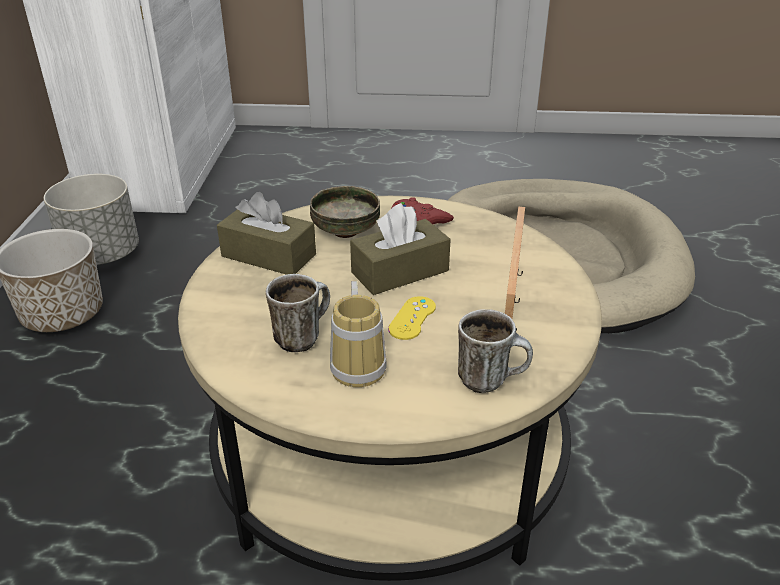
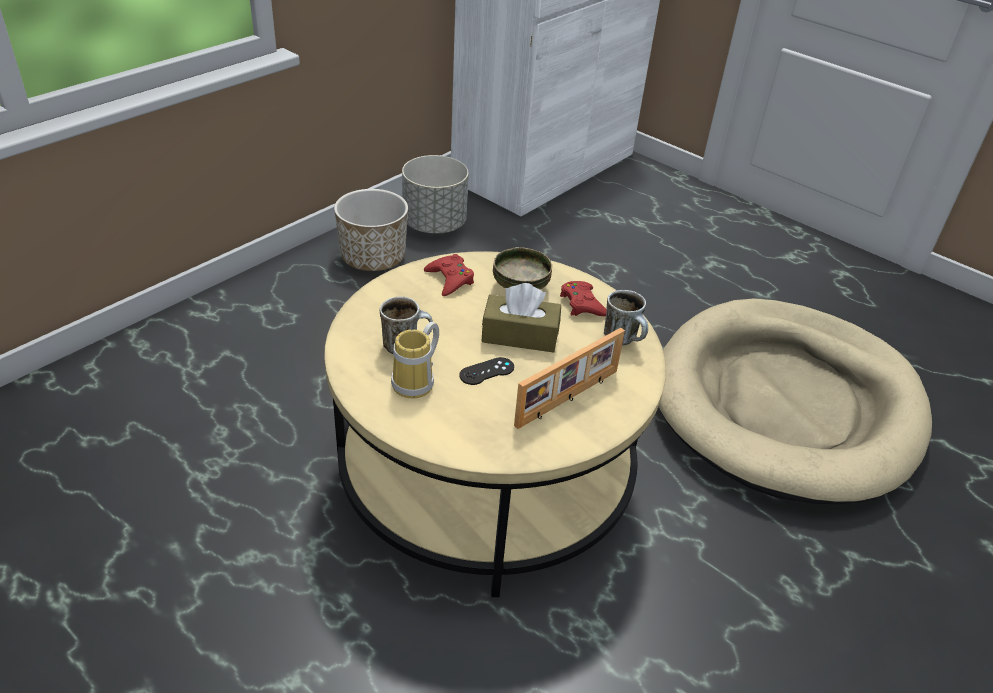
camera: 35 degrees right, 5 degrees up
brown tissue box [217,192,316,275] -> red game controller [424,254,474,296]
yellow game controller [388,296,436,340] -> black game controller [459,357,514,385]
mug [458,309,533,393] -> mug moved to [604,290,648,346]

